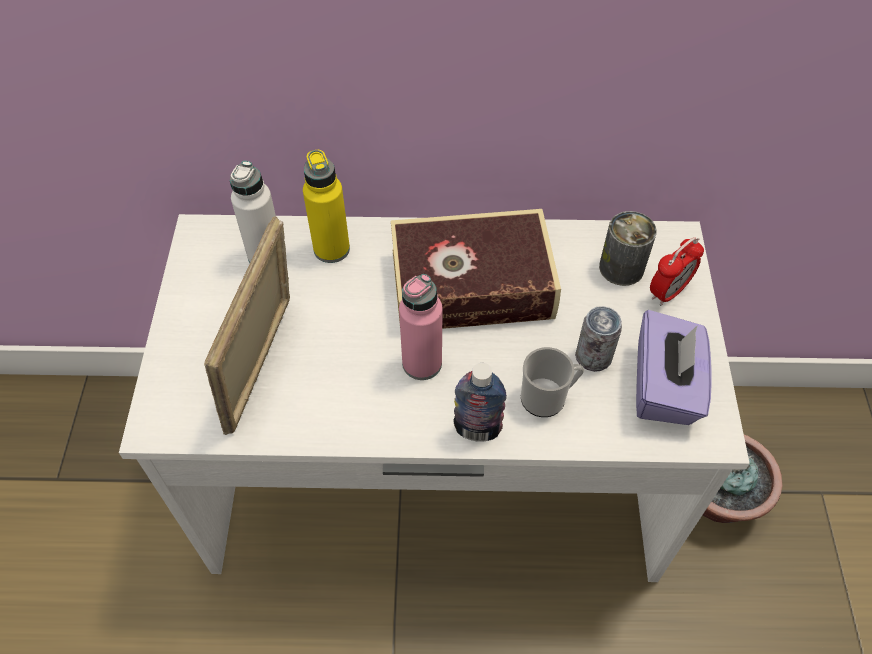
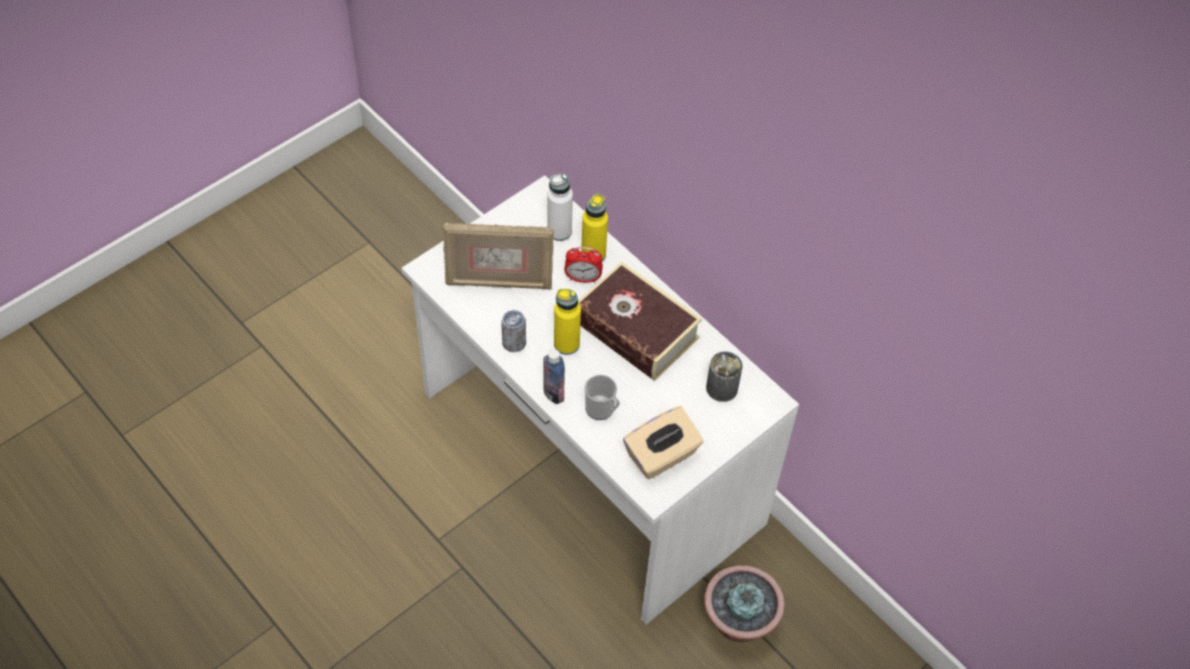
camera: 45 degrees right, 0 degrees up
picture frame [204,216,290,435] -> picture frame turned 150 degrees counterclockwise [443,223,554,289]
pink bottle [399,274,443,380] -> yellow bottle [554,289,581,355]
can [575,306,622,372] -> can moved to [501,310,526,352]
purple tissue box [636,310,712,425] -> beige tissue box [623,406,703,479]
alarm clock [650,237,704,306] -> alarm clock moved to [564,247,603,283]

